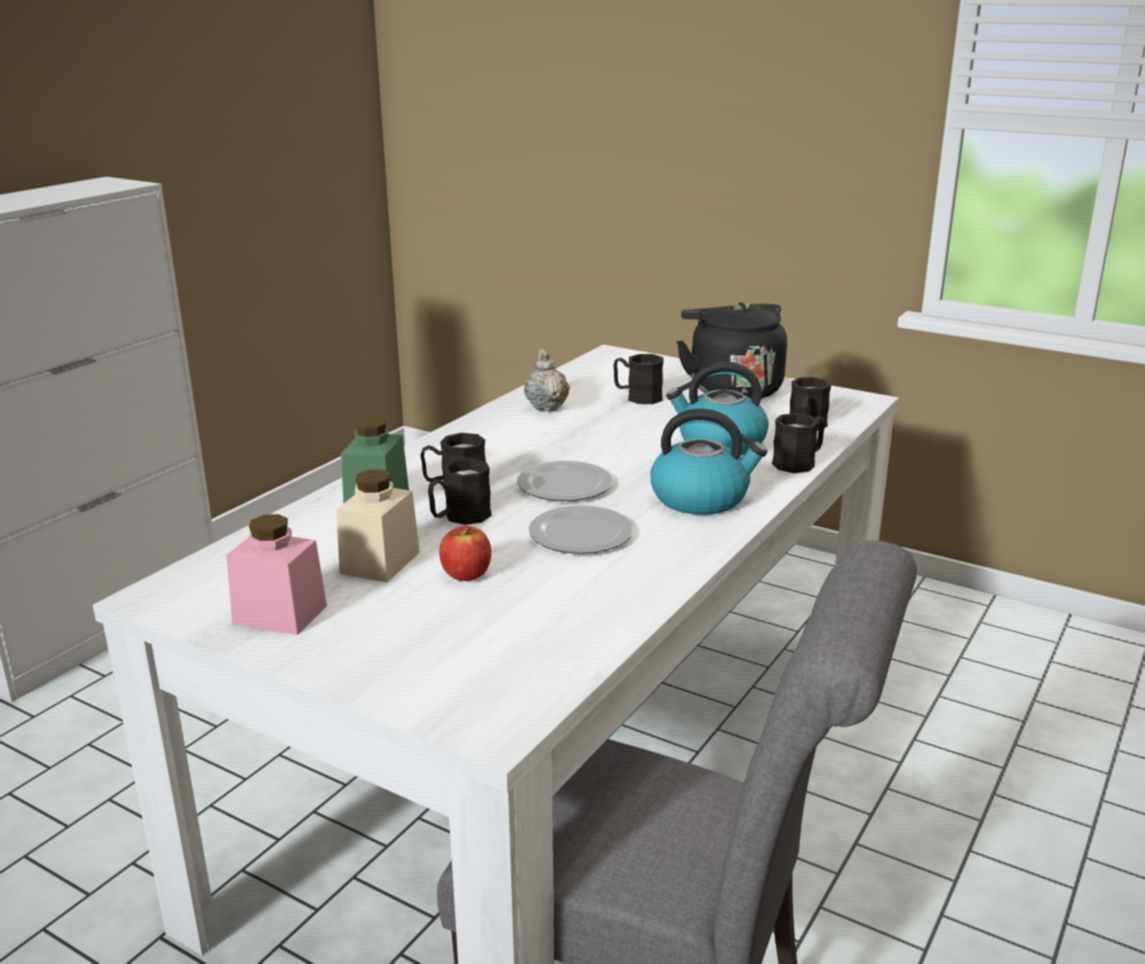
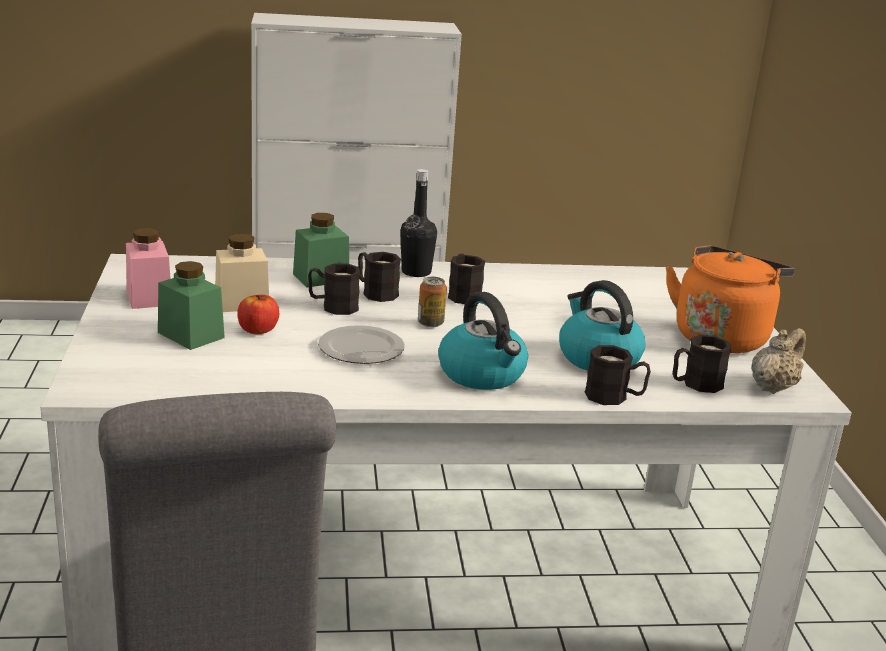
camera: 50 degrees right, 0 degrees up
plate [517,461,613,501] -> can [418,277,447,327]
beige teapot [524,349,570,411] -> beige teapot moved to [751,328,806,394]
black mug [613,354,663,404] -> black mug moved to [448,254,485,304]
black kettle [676,302,787,399] -> orange kettle [666,245,795,353]
none -> green jar [158,261,225,350]
none -> black bottle [400,169,437,277]

